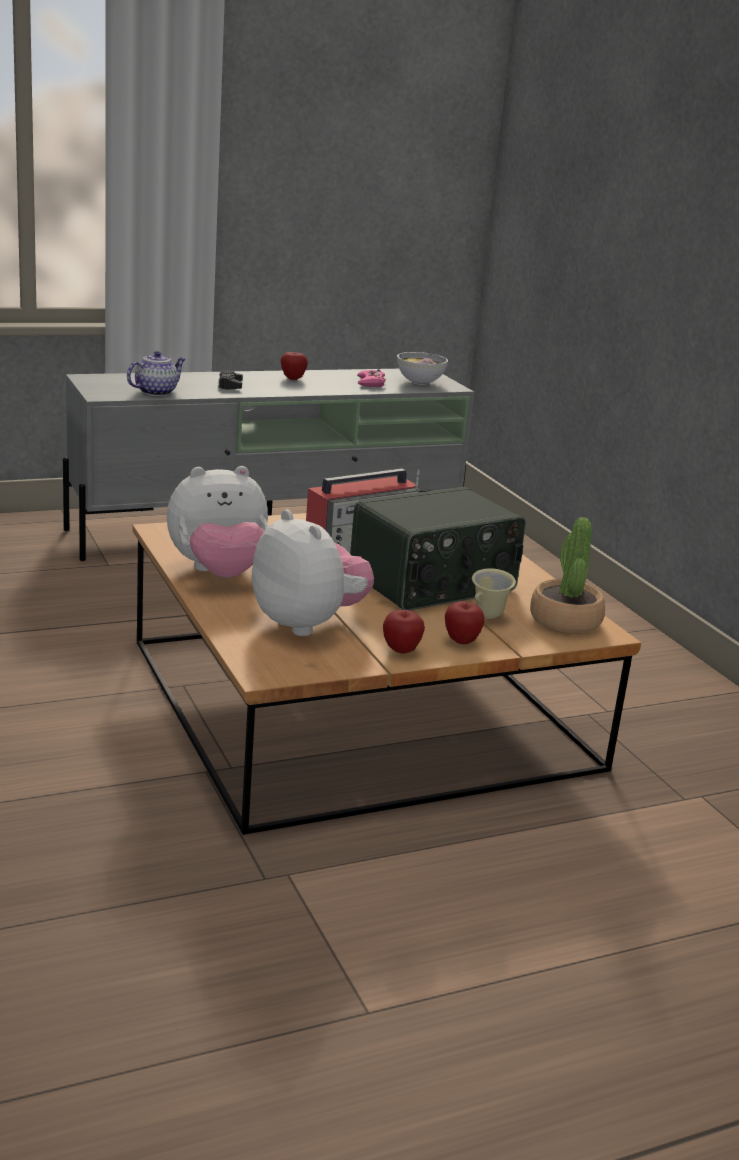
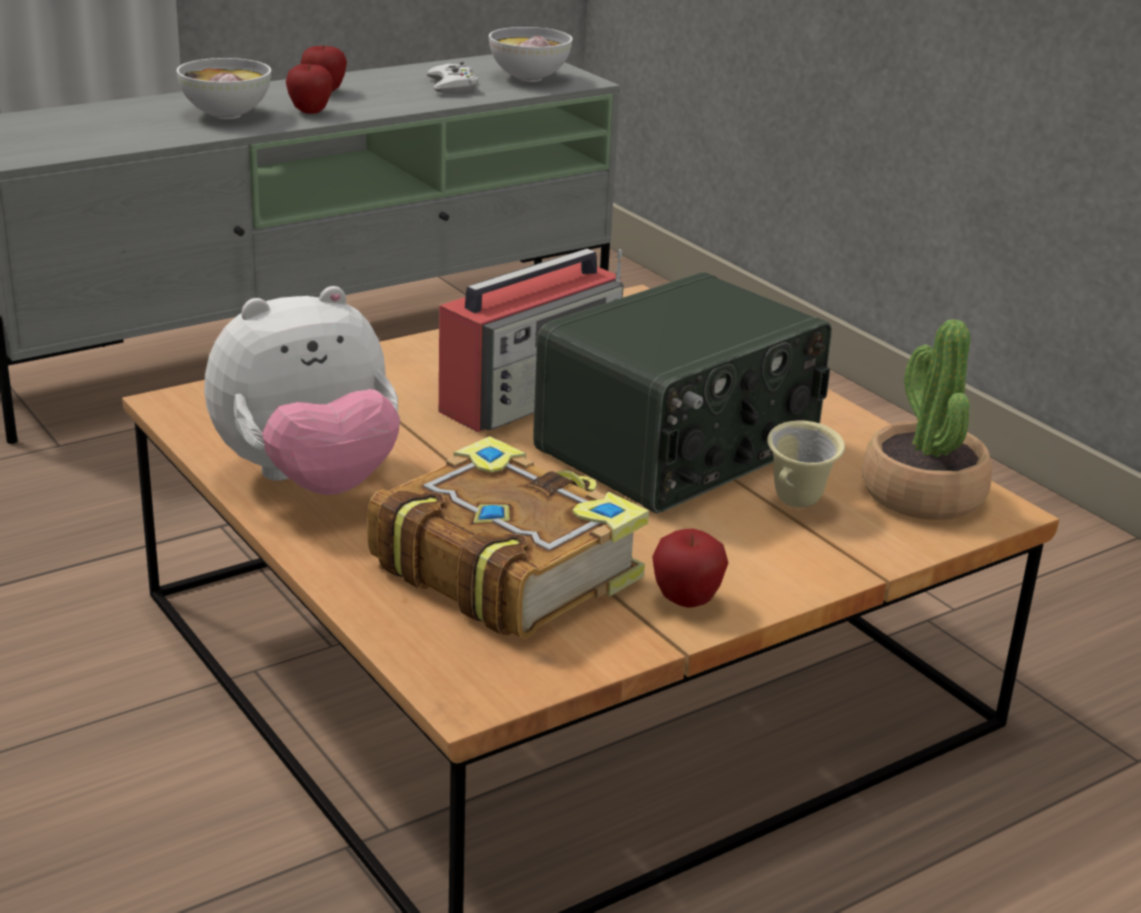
camera: 10 degrees left, 5 degrees up
teapot [127,351,185,396] -> none
black game controller [218,371,243,389] -> bowl [176,58,271,119]
plush toy [252,510,374,636] -> book [367,436,649,639]
pink game controller [357,369,386,387] -> white game controller [427,62,478,94]
apple [445,601,485,644] -> apple moved to [286,63,333,114]

